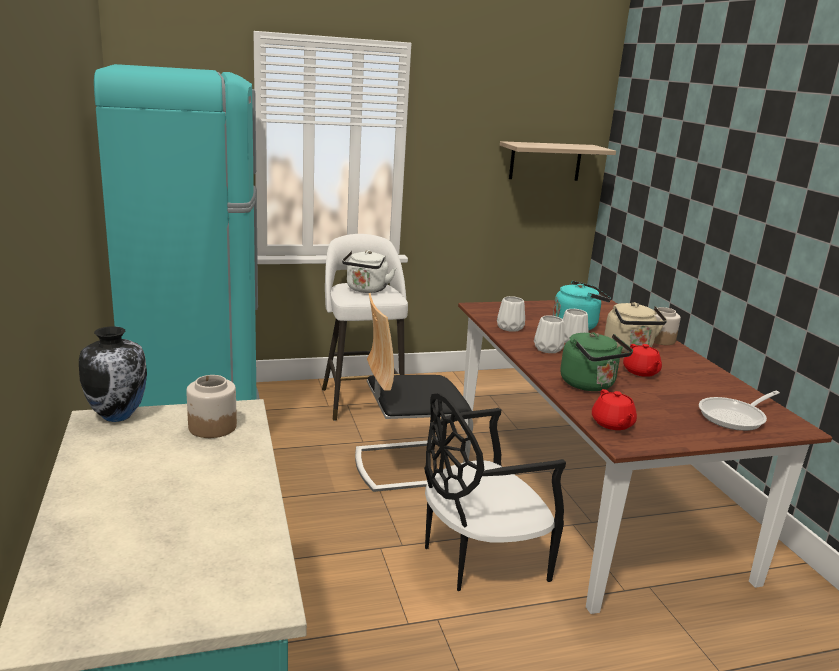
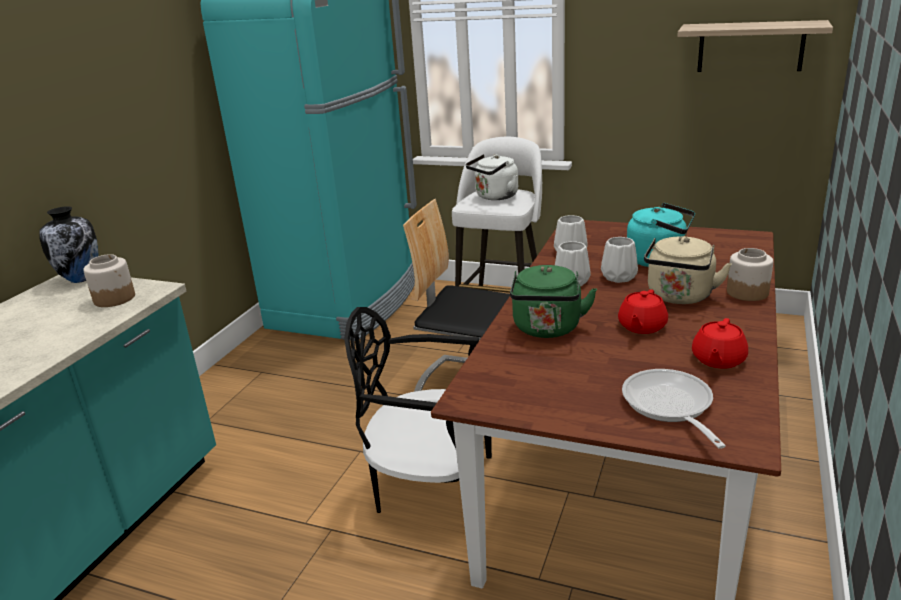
camera: 40 degrees right, 5 degrees up
red teapot [592,389,637,430] -> red teapot moved to [692,318,748,369]
frying pan [699,391,780,431] -> frying pan turned 75 degrees clockwise [622,369,726,449]

